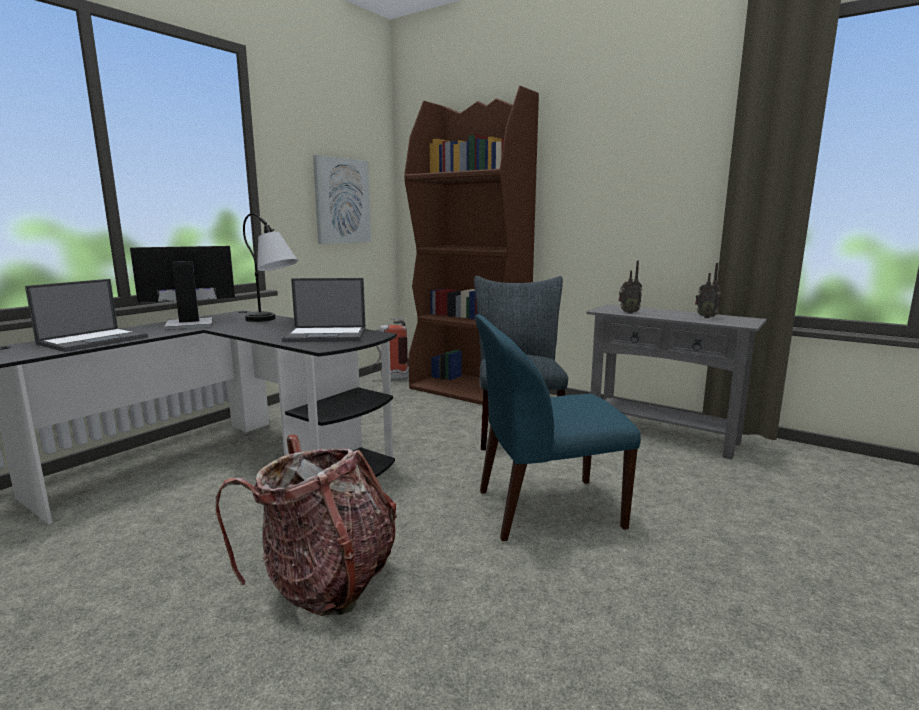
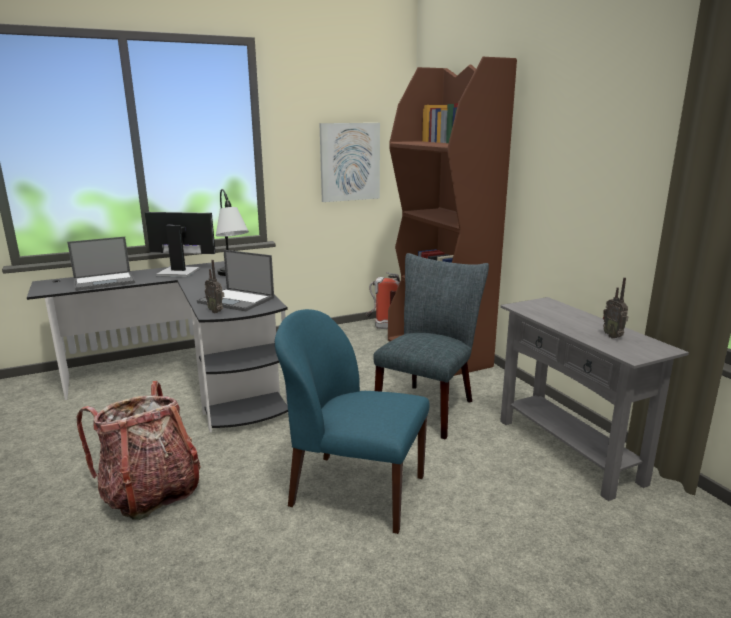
camera: 30 degrees right, 5 degrees up
radio [619,260,642,314] -> radio moved to [205,260,224,313]

